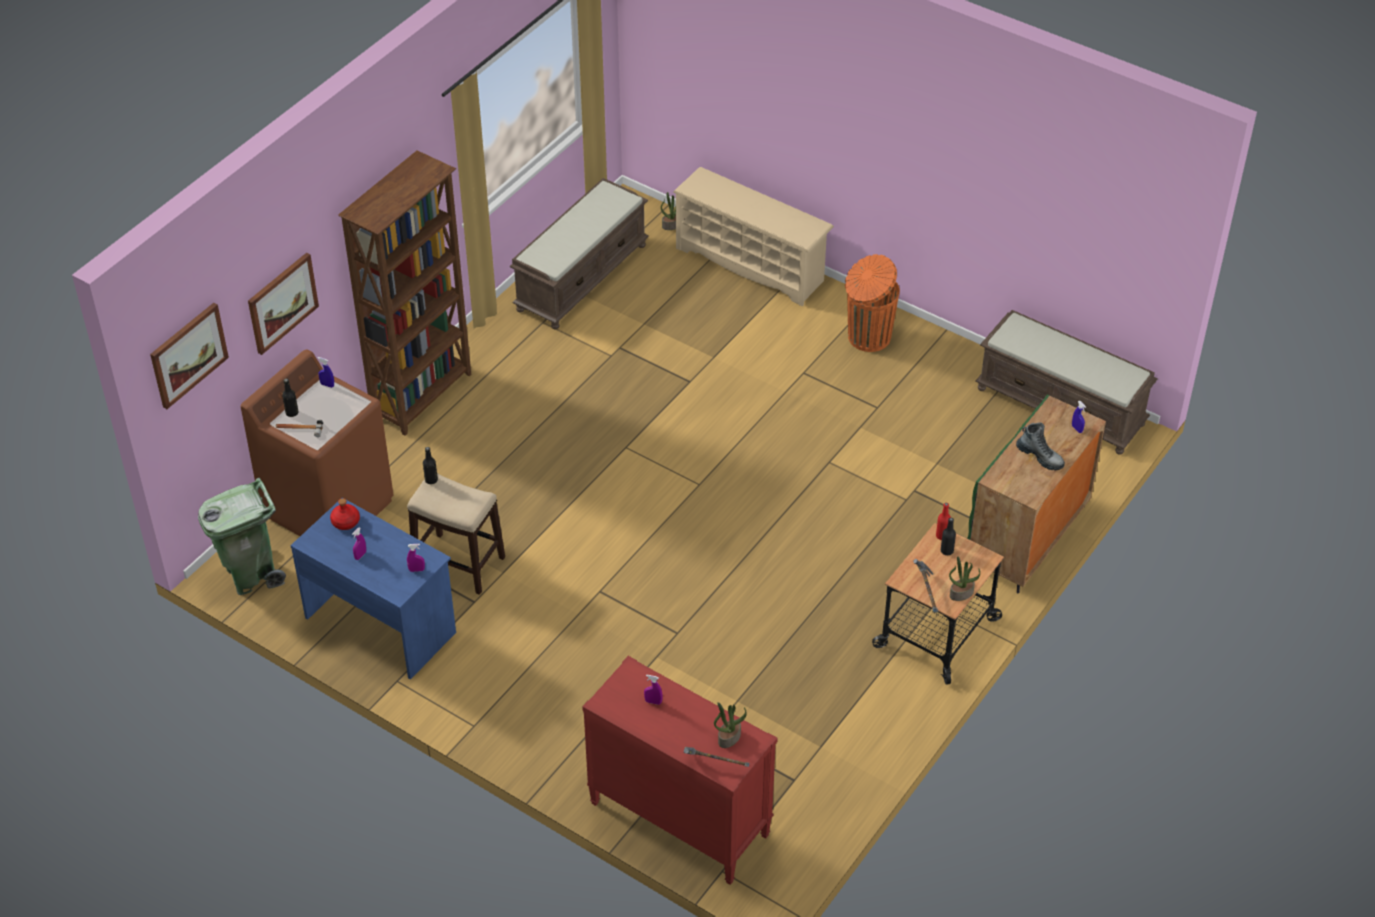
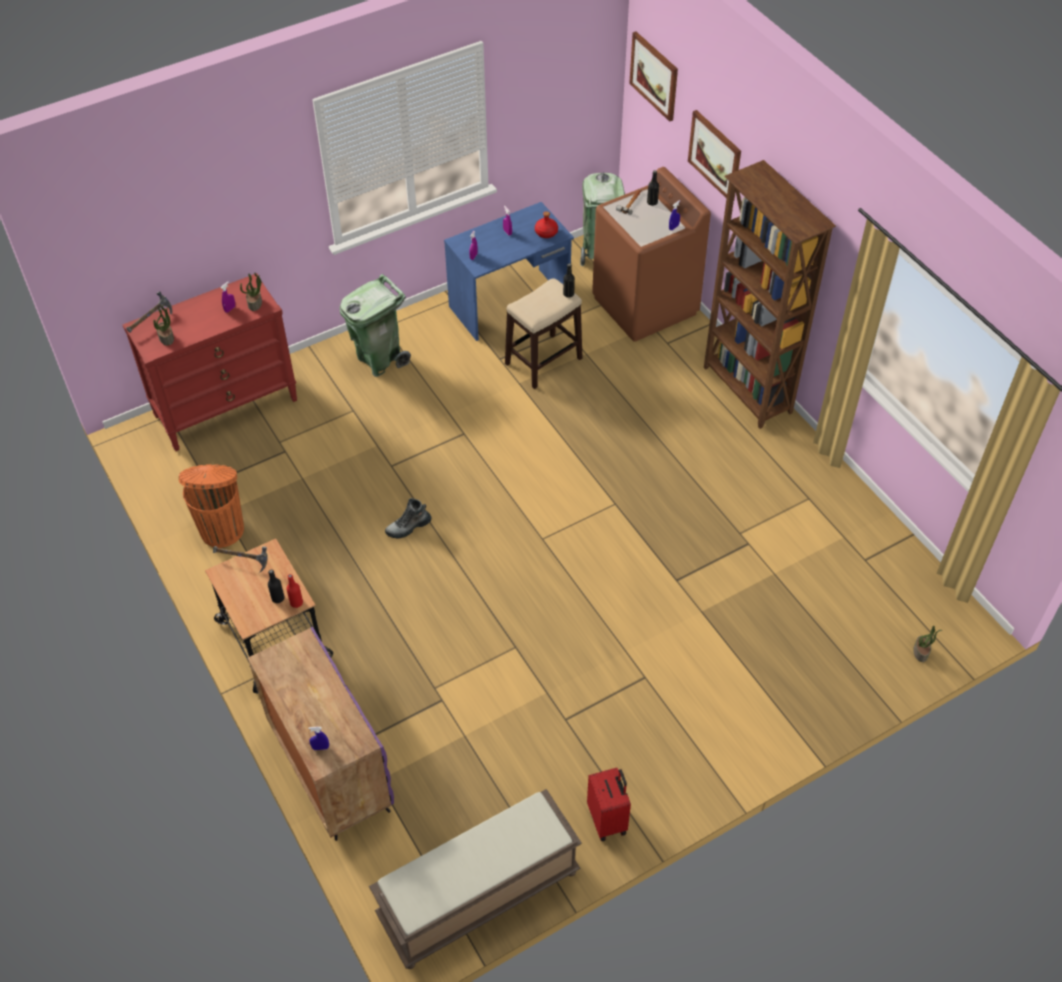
camera: 115 degrees right, 5 degrees up
brown bench [510,178,649,330] -> none
beige shoe rack [673,167,834,306] -> none
orange trash can [845,254,900,352] -> orange trash can moved to [179,464,244,548]
potted plant [949,557,980,601] -> potted plant moved to [240,273,262,311]
green cabinet [967,395,1106,593] -> purple cabinet [248,627,394,841]
boot [1016,422,1065,470] -> boot moved to [385,498,432,538]
none -> green trash can [340,274,411,377]
none -> red suitcase [587,767,631,841]

